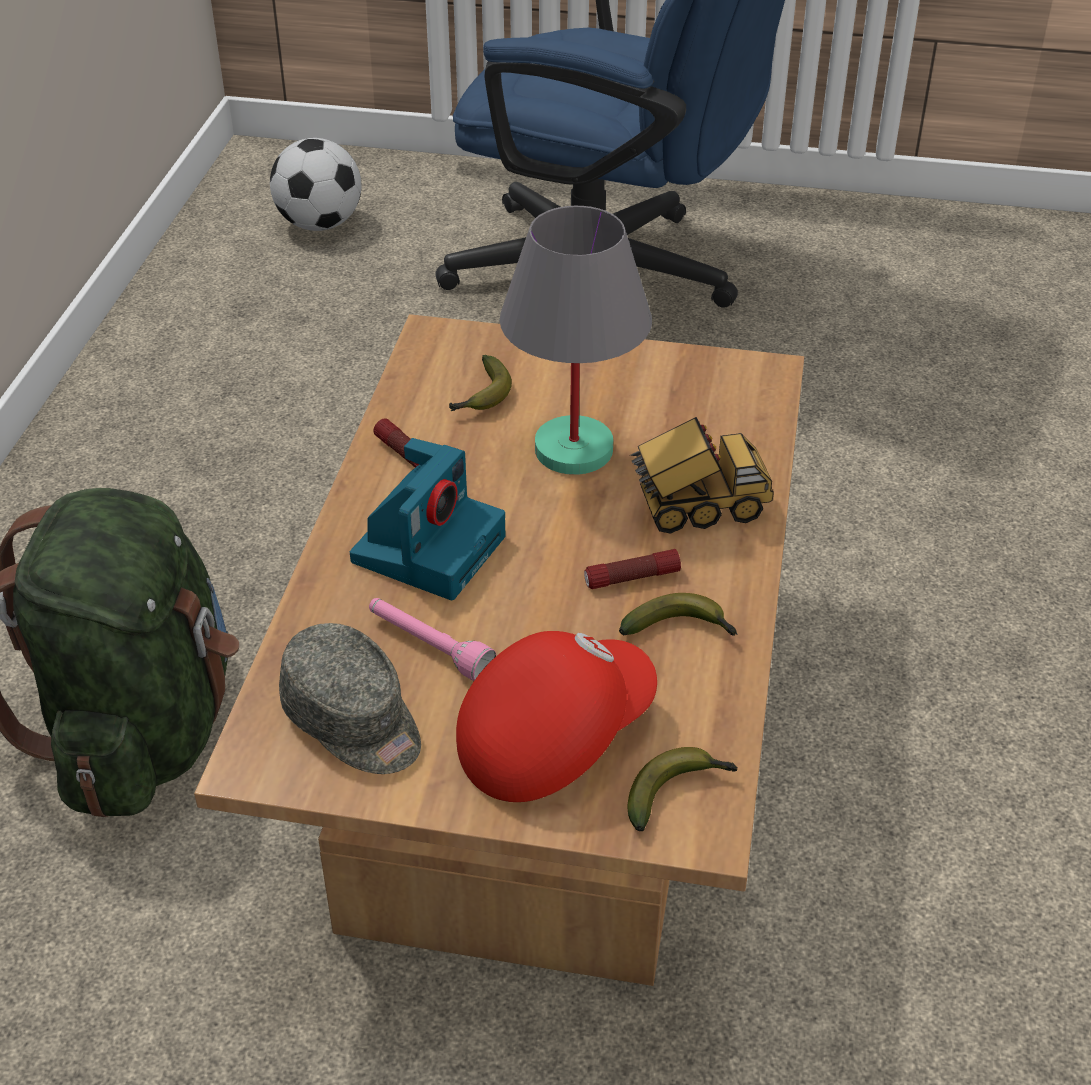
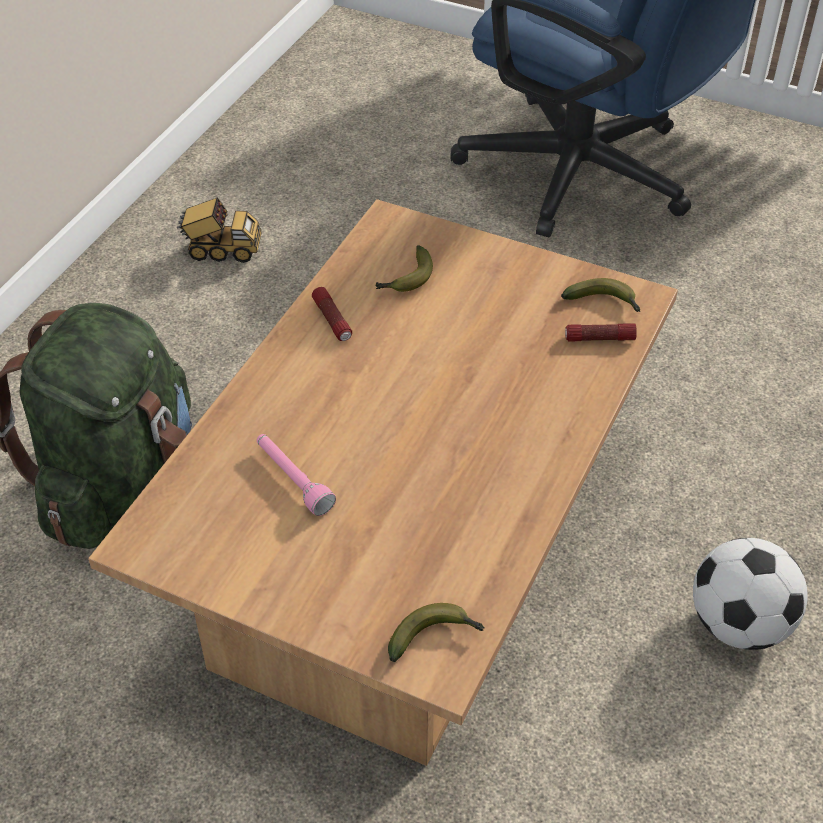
camera: 15 degrees right, 5 degrees up
football [270,138,361,231] -> football moved to [693,538,808,650]
grey cap [279,623,421,774] -> none
camera [350,438,505,600] -> none
red cap [456,631,657,802] -> none
grey table lamp [500,206,652,475] -> none
flashlight [584,549,681,589] -> flashlight moved to [565,323,637,341]
banana [619,593,738,636] -> banana moved to [561,278,641,312]
toy truck [630,417,774,534] -> toy truck moved to [177,197,262,263]

